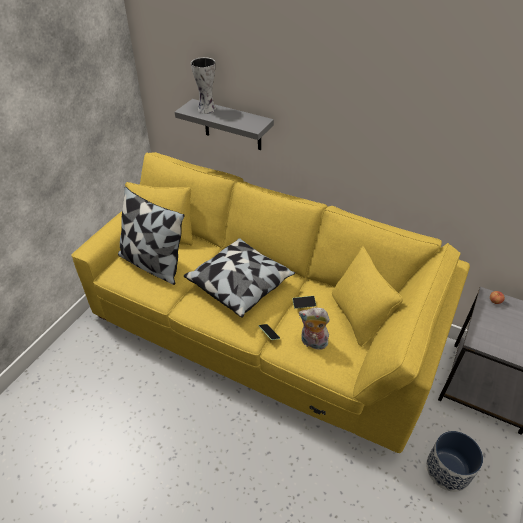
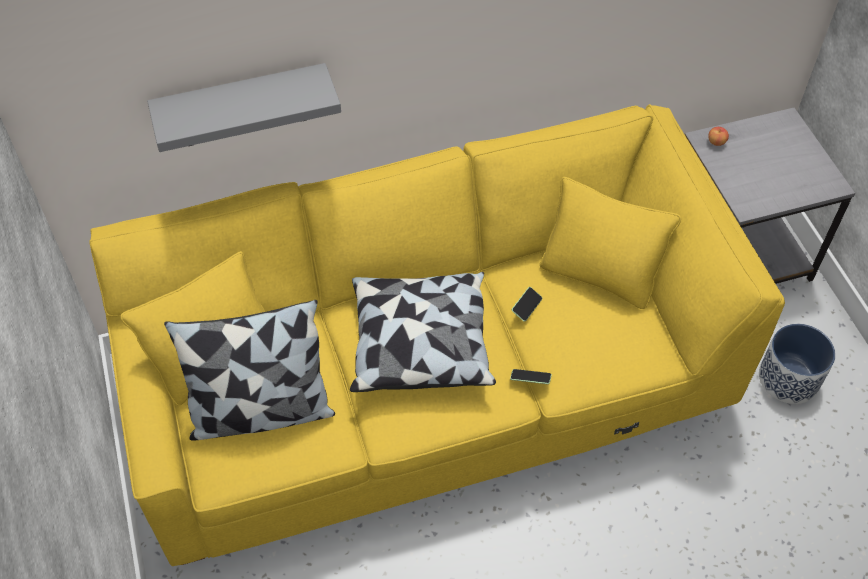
camera: 45 degrees left, 10 degrees up
vase [191,57,216,114] -> none
plush toy [299,307,330,350] -> none

